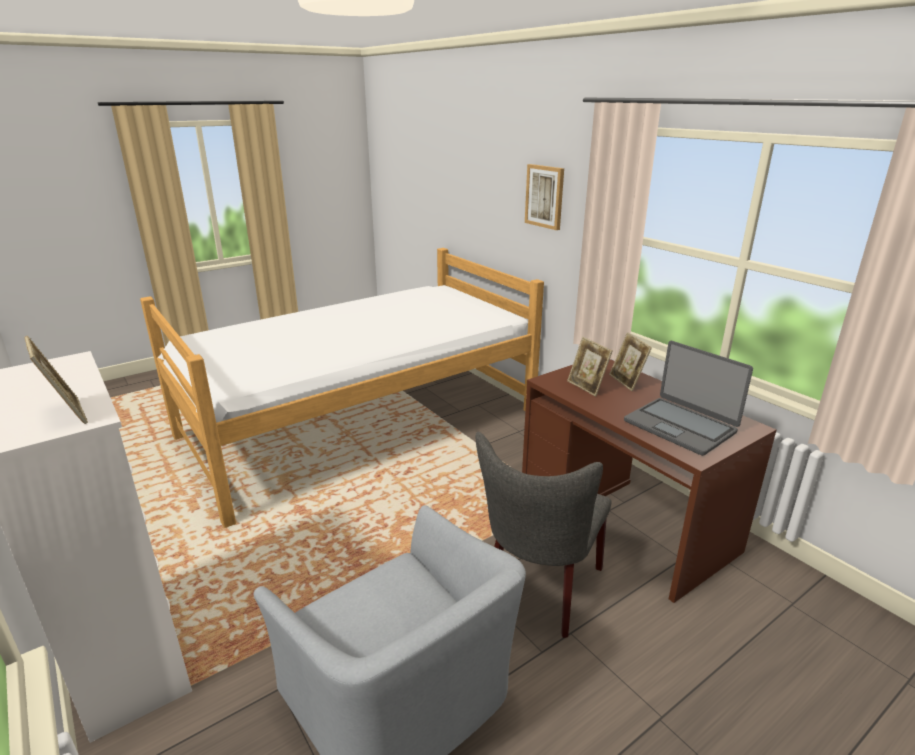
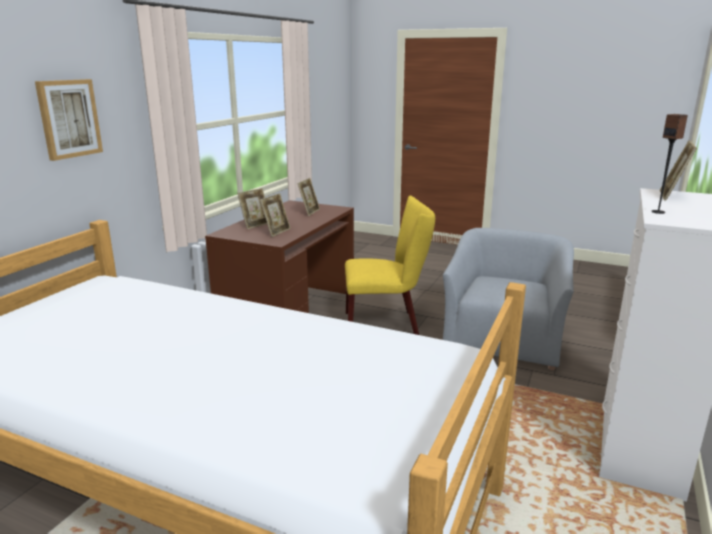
camera: 120 degrees left, 5 degrees down
grey chair [476,432,612,638] -> yellow chair [345,196,435,335]
laptop [624,341,753,456] -> picture frame [297,178,320,216]
none -> speaker [651,114,688,214]

